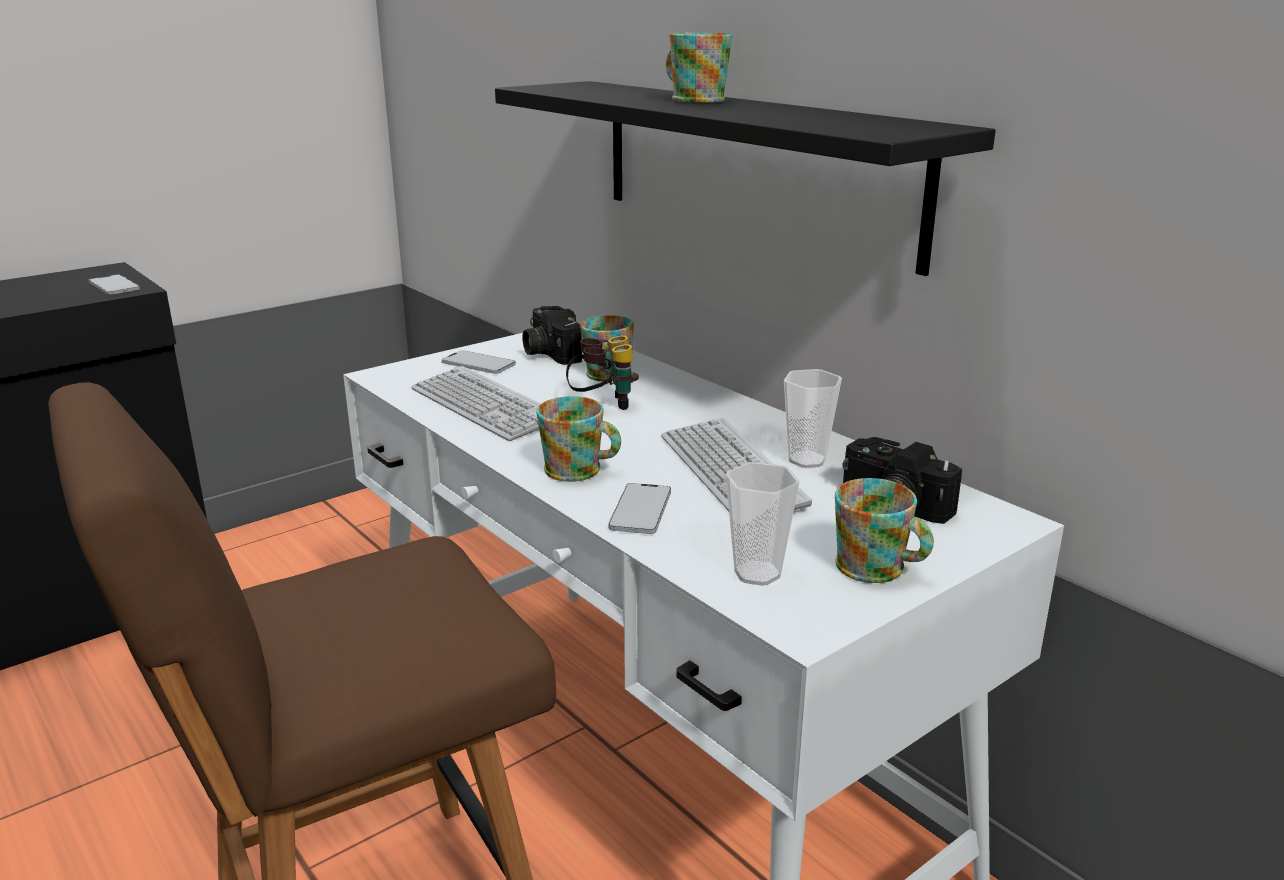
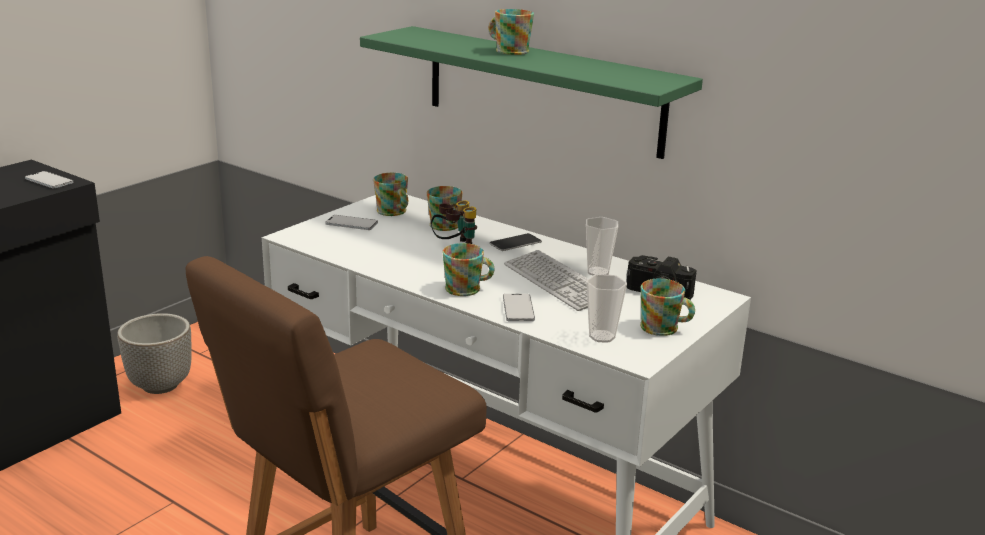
camera: 15 degrees left, 0 degrees up
keyboard [411,366,541,441] -> none
black shelf [495,81,996,276] -> green shelf [360,26,703,159]
camera [522,306,582,365] -> mug [373,173,408,216]
none -> planter [117,313,192,394]
none -> phone [489,233,542,251]

